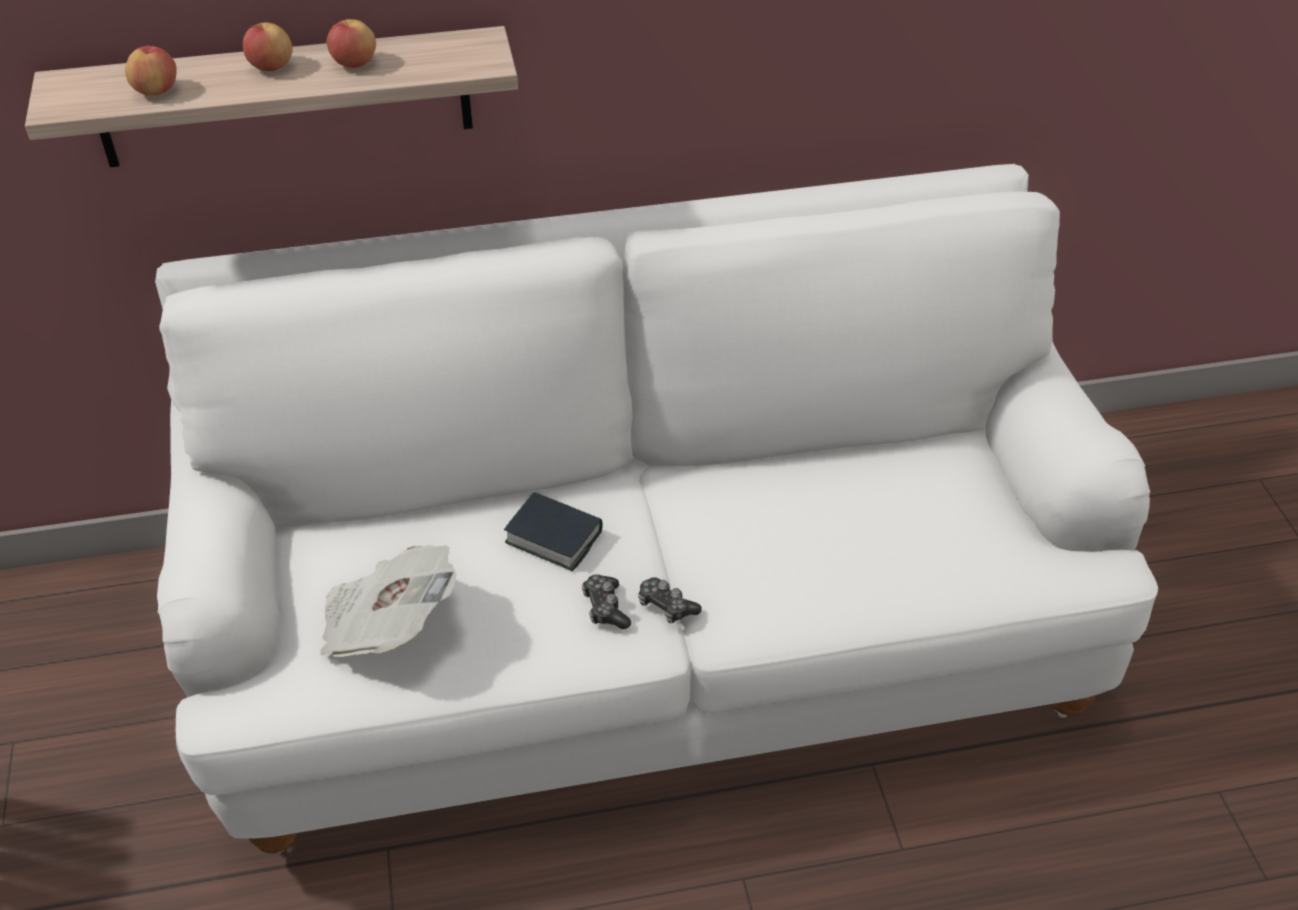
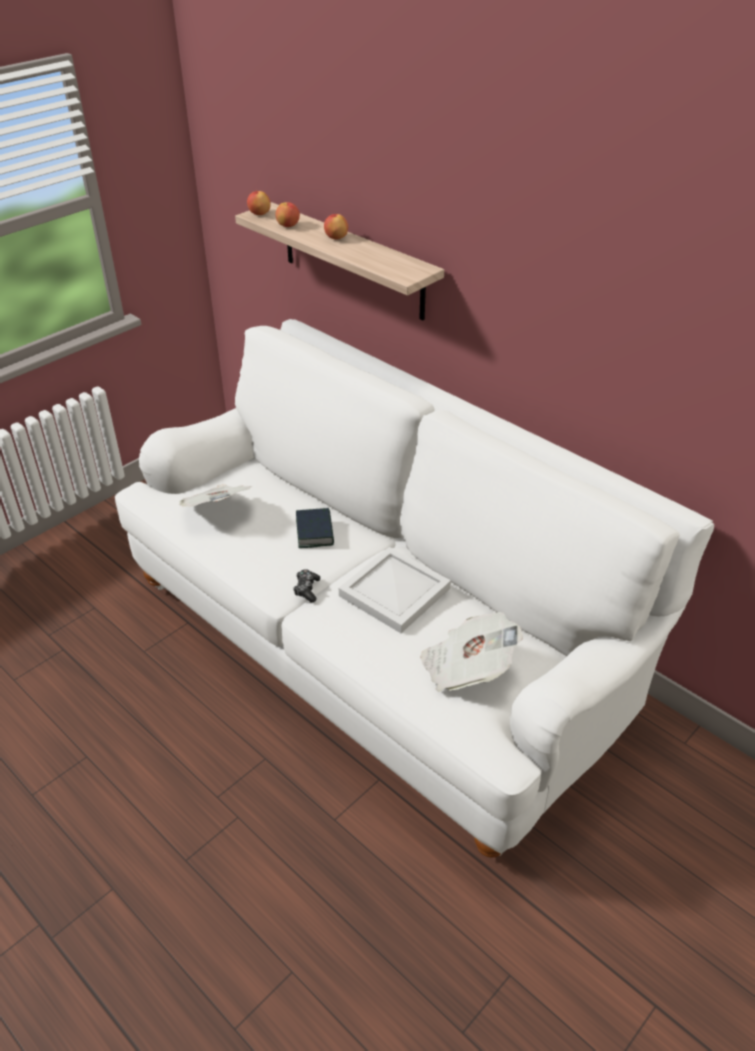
camera: 55 degrees right, 5 degrees down
apple [326,19,376,68] -> apple moved to [247,191,271,215]
game controller [582,574,631,629] -> none
none -> white tray [339,547,451,633]
none -> newspaper [420,612,523,692]

